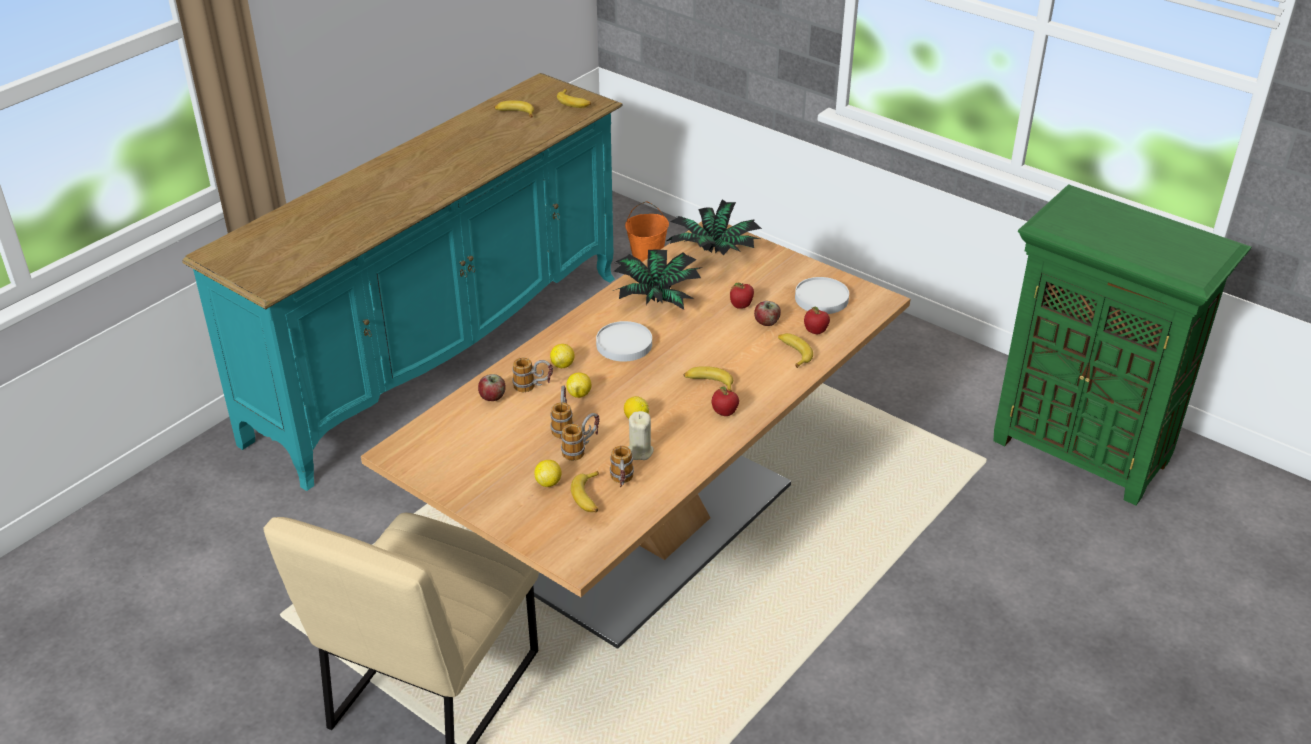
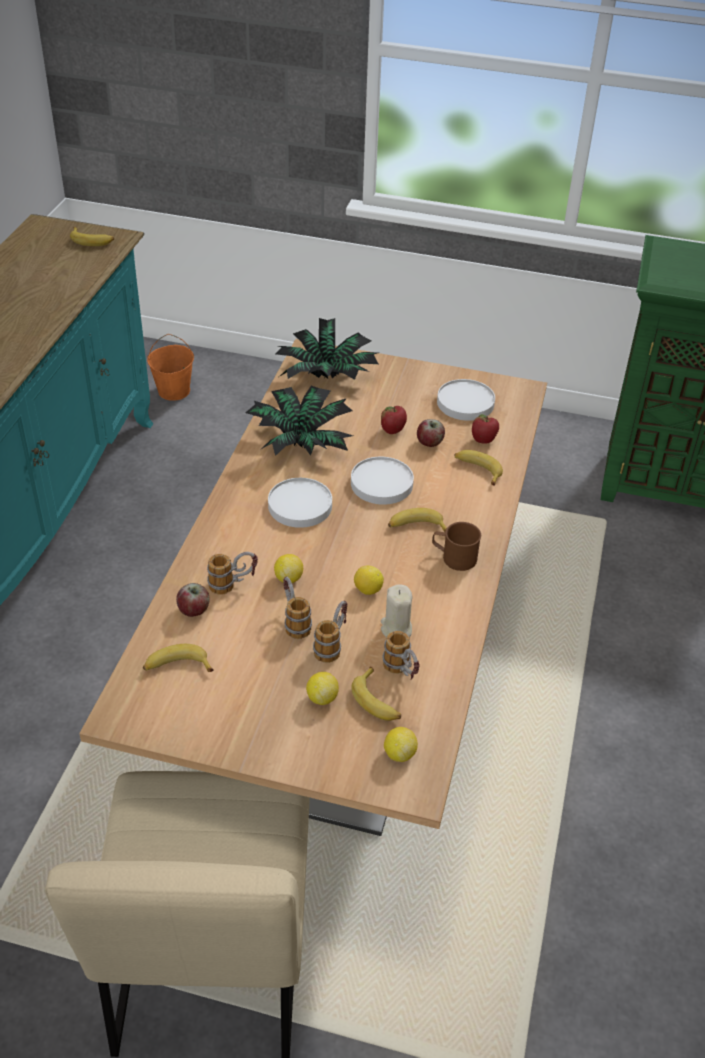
camera: 25 degrees left, 5 degrees up
banana [494,100,534,118] -> banana moved to [143,644,214,672]
lemon [550,344,575,368] -> lemon moved to [384,727,418,762]
apple [712,386,739,416] -> brown mug [432,522,481,571]
none -> white plate [351,457,414,505]

